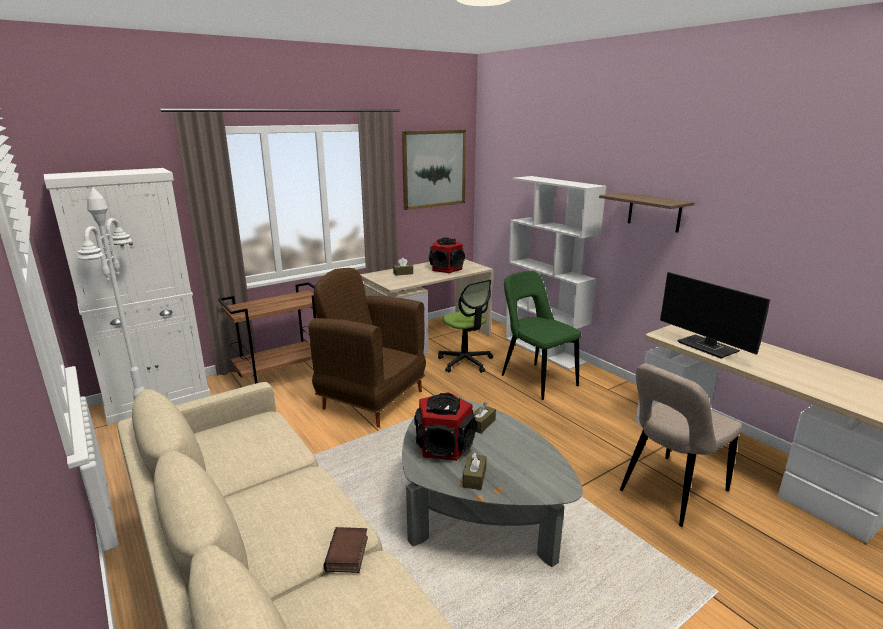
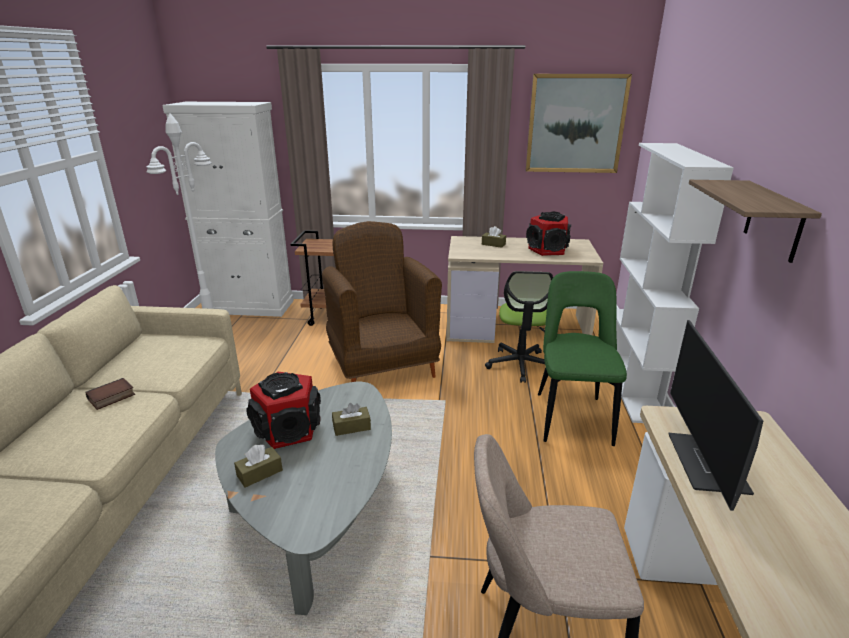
camera: 40 degrees right, 5 degrees up
book [323,527,368,573] -> book moved to [85,378,135,410]

